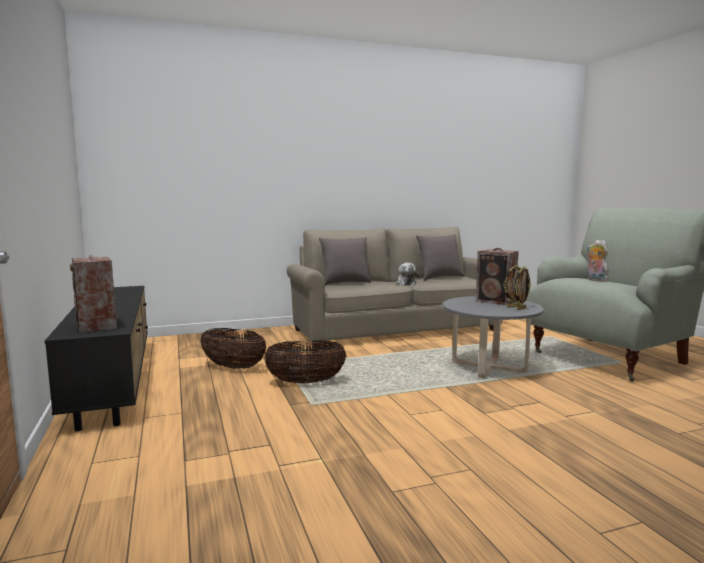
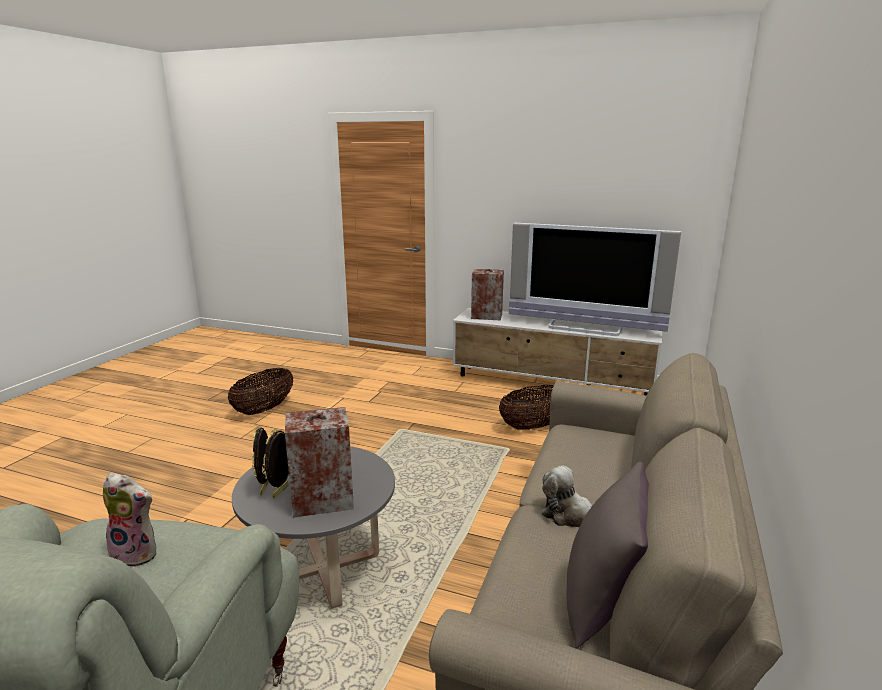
camera: 130 degrees right, 10 degrees up
black tv stand [45,286,148,431] -> white tv stand [453,308,662,396]
basket [264,341,347,383] -> basket moved to [228,368,293,415]
grey pillow [319,237,371,286] -> none
none -> television [509,223,681,336]

